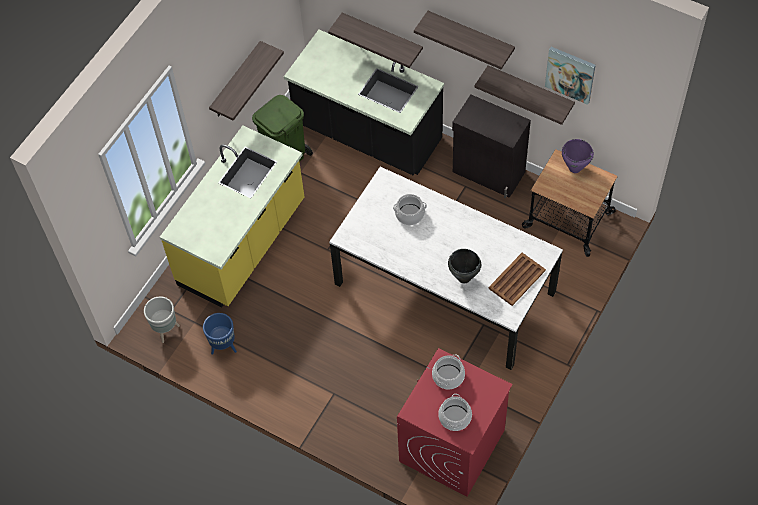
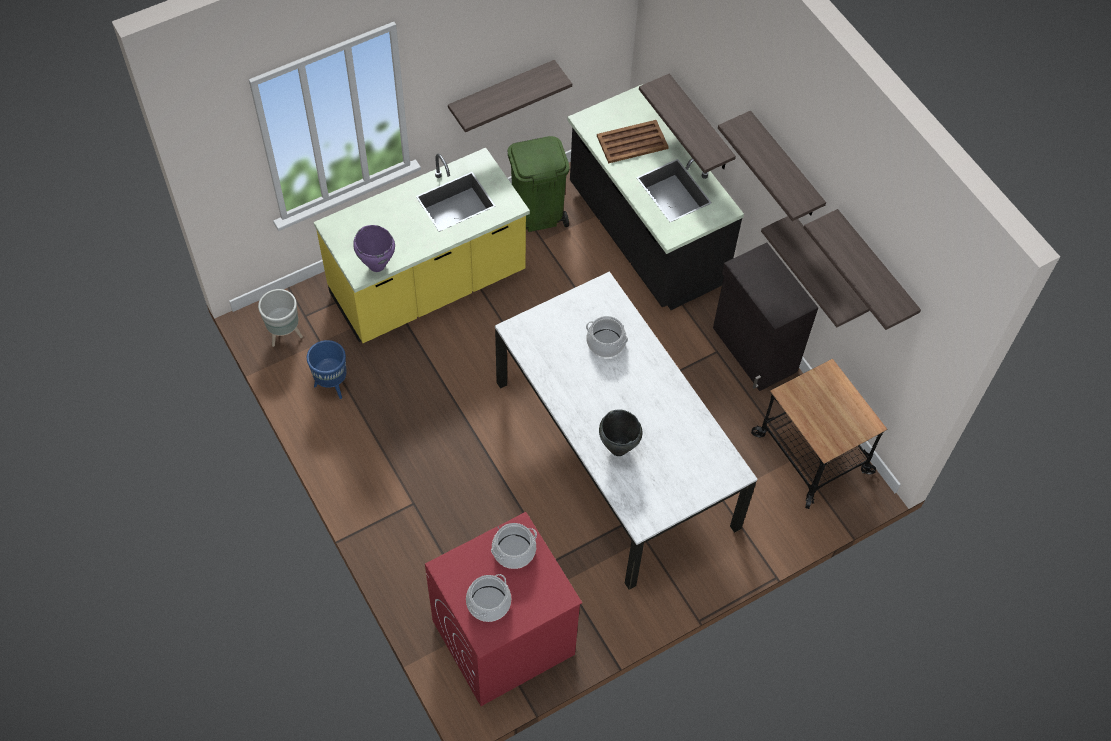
camera: 25 degrees right, 0 degrees up
brown tray [488,253,546,306] -> brown tray moved to [597,120,669,164]
picture [545,47,596,105] -> shelf [804,209,921,330]
purple cooking pot [562,139,594,173] -> purple cooking pot moved to [353,225,395,272]

